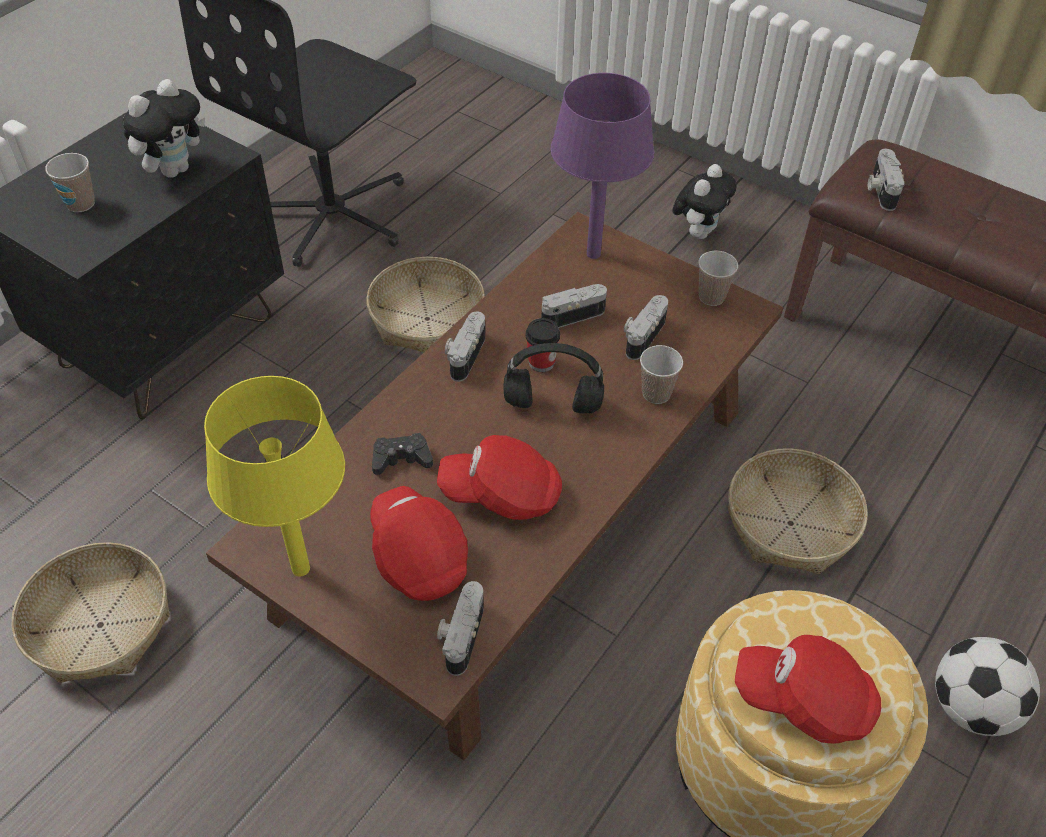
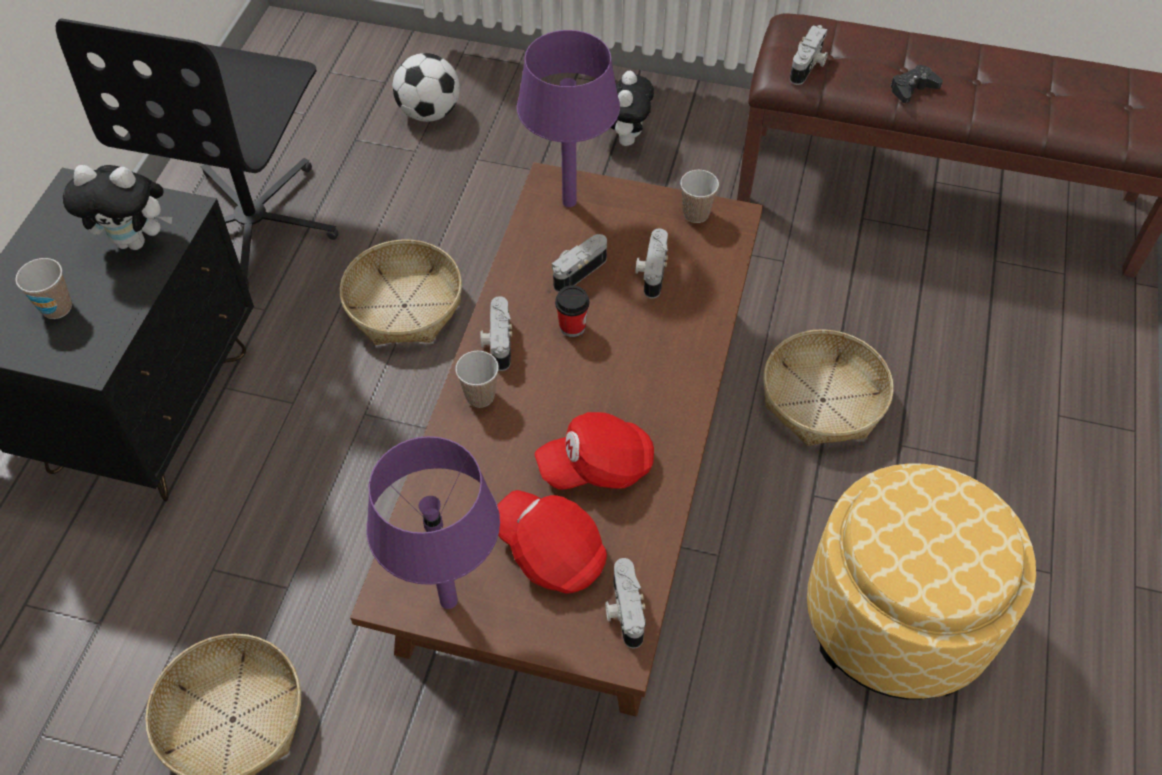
camera: 20 degrees left, 5 degrees up
plush toy [123,79,205,178] -> plush toy turned 75 degrees clockwise [63,165,172,250]
yellow table lamp [204,376,345,576] -> purple table lamp [367,436,500,609]
black game controller [372,433,433,475] -> black game controller moved to [890,64,943,103]
black headphones [504,343,604,414] -> none
cup [640,345,683,404] -> cup moved to [455,351,499,408]
red cap [735,635,881,743] -> none
camera [868,149,905,211] -> camera turned 135 degrees counterclockwise [790,25,828,85]
football [935,637,1040,736] -> football moved to [393,53,460,122]

